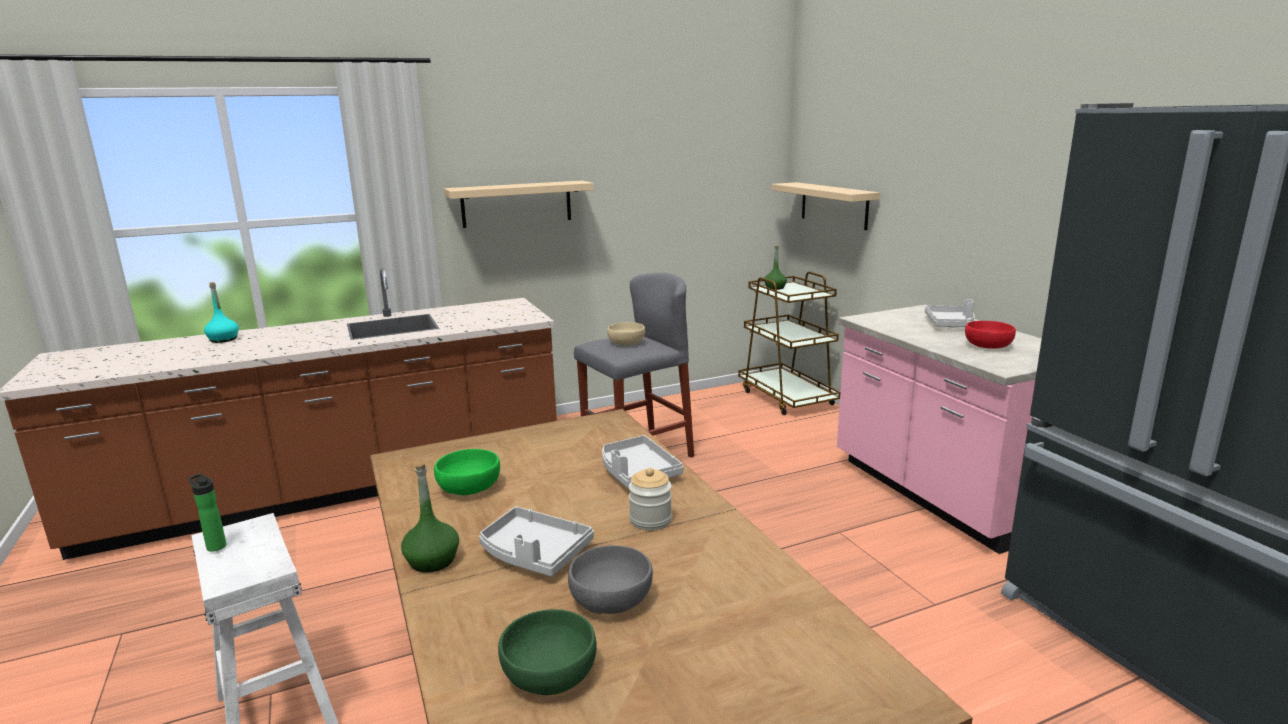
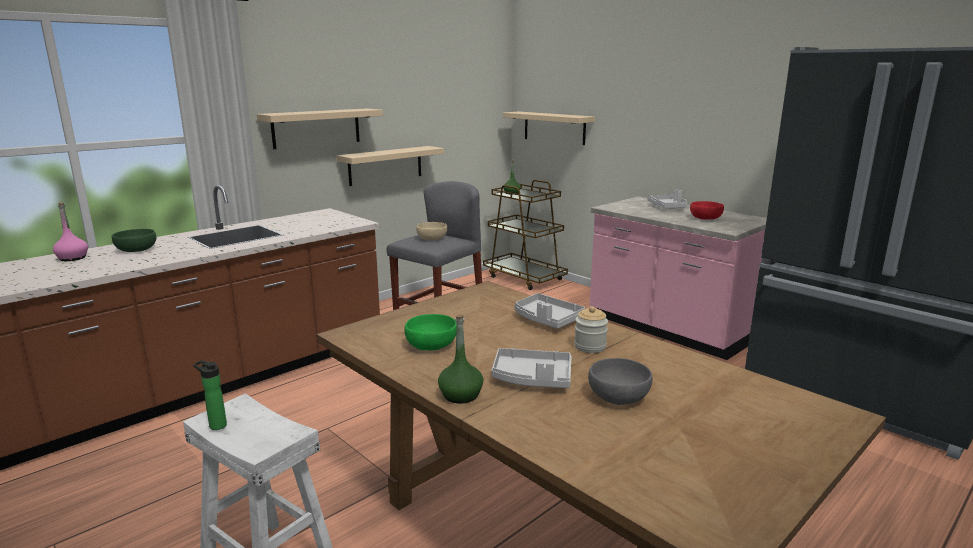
camera: 20 degrees left, 0 degrees up
turquoise bottle [204,282,239,343] -> pink bottle [53,202,88,261]
green bowl [498,609,597,695] -> green bowl moved to [112,229,156,252]
none -> beige shelf [337,146,444,186]

